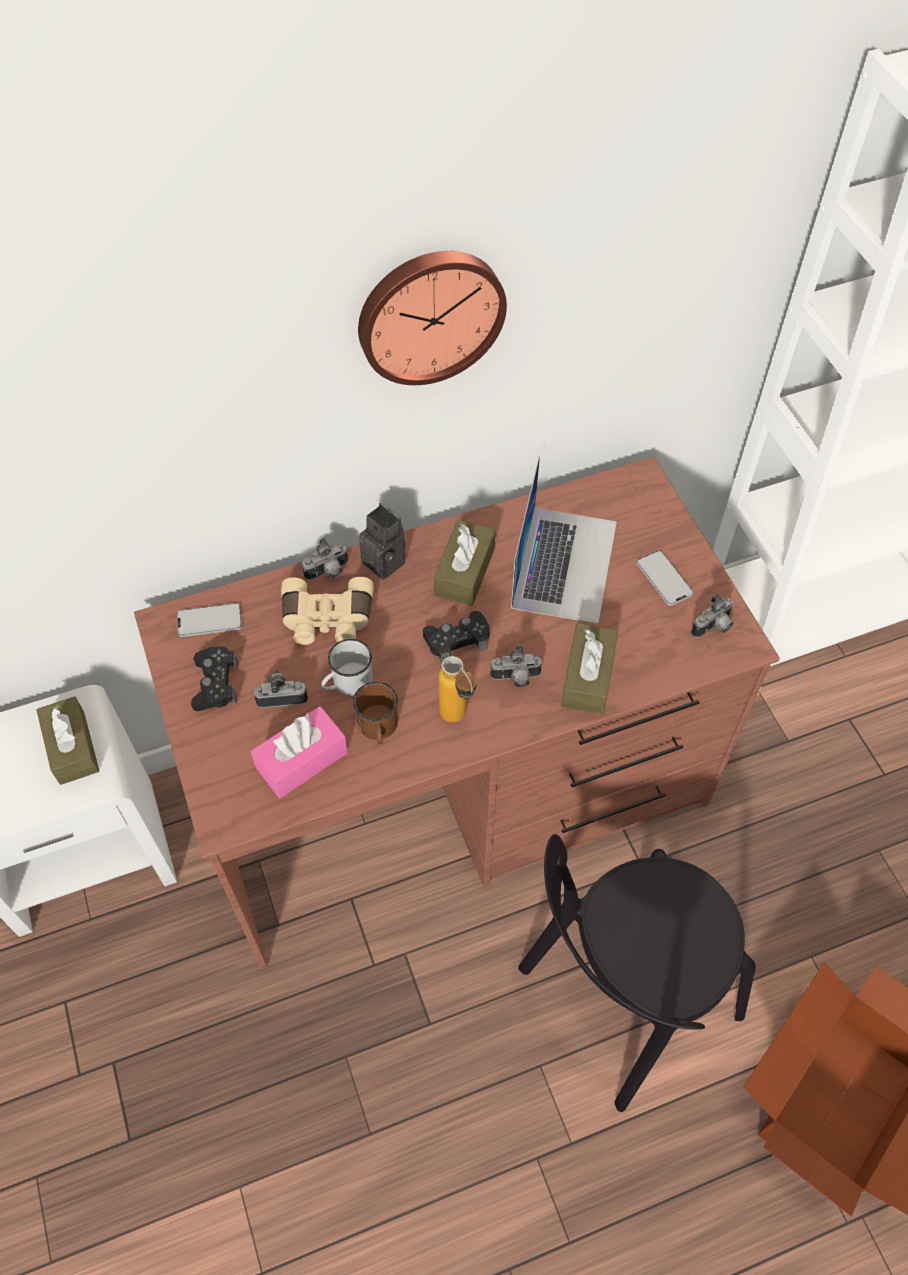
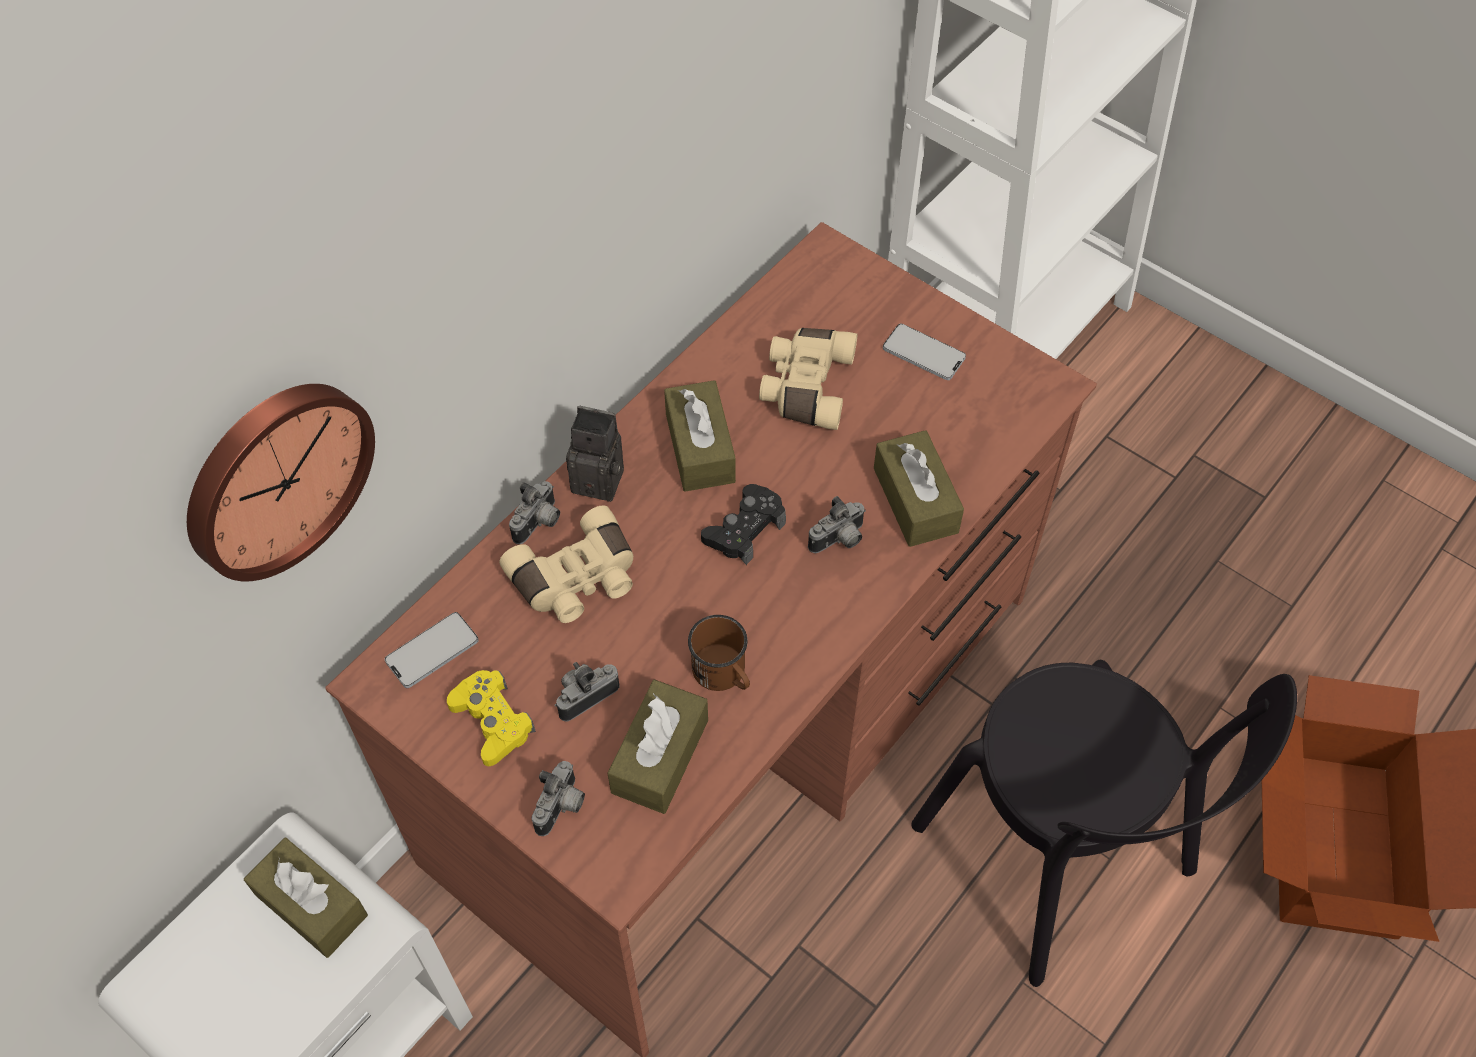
camera: 30 degrees left, 0 degrees up
black game controller [191,646,238,711] -> yellow game controller [447,670,536,766]
pink tissue box [251,706,348,798] -> brown tissue box [608,679,708,814]
white mug [321,639,373,696] -> none
wall clock [358,251,507,385] -> wall clock moved to [187,384,375,582]
bottle [438,656,477,722] -> none
laptop [511,456,617,624] -> beige binoculars [759,328,857,430]
black chair [518,834,756,1112] -> black chair turned 60 degrees counterclockwise [911,660,1297,987]
camera [691,593,734,638] -> camera moved to [531,761,585,836]

